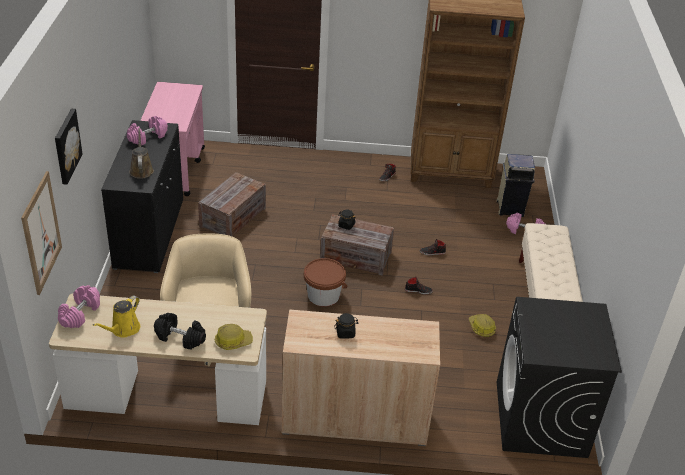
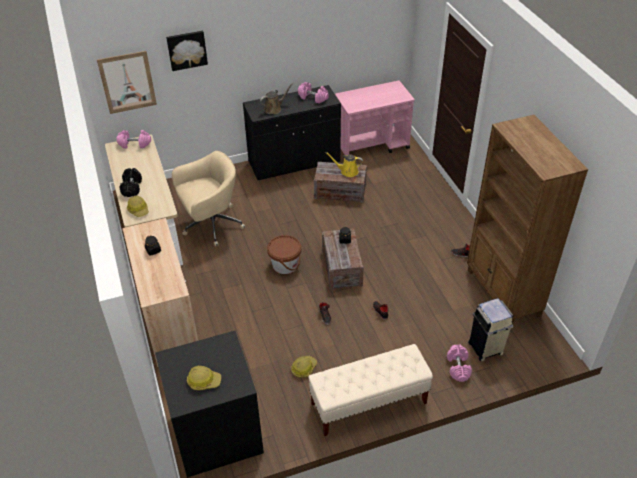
camera: 70 degrees right, 5 degrees up
yellow watering can [93,296,140,338] -> yellow watering can moved to [325,152,363,177]
none -> hard hat [187,366,221,390]

